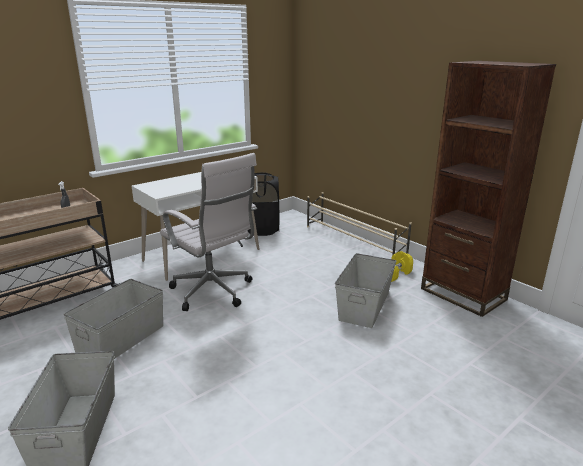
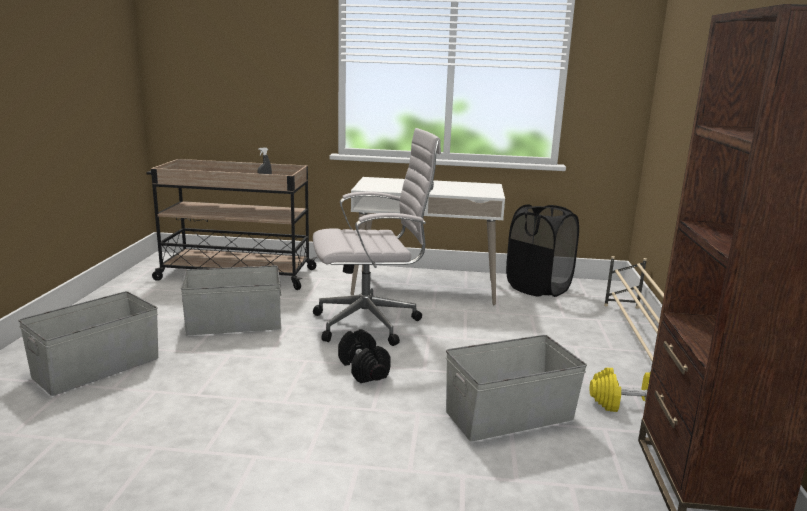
camera: 45 degrees right, 5 degrees down
white office chair [160,153,257,311] -> white office chair turned 105 degrees counterclockwise [313,128,441,346]
none -> black dumbbell [338,329,391,383]

